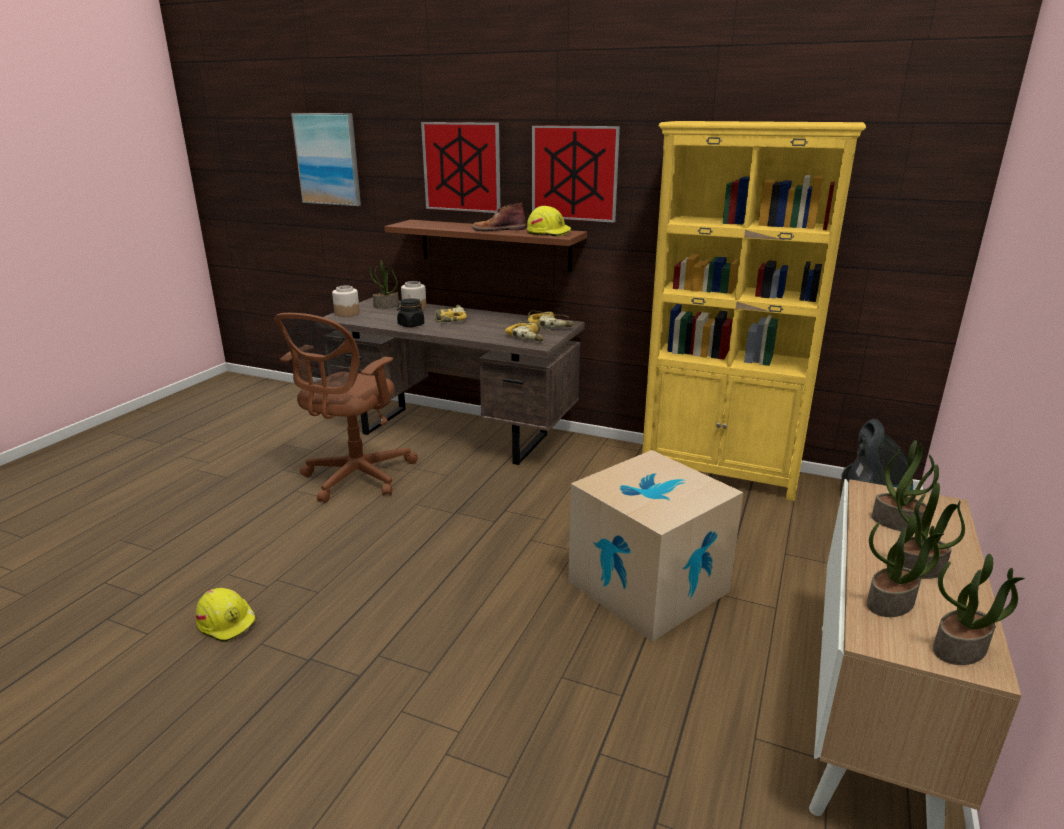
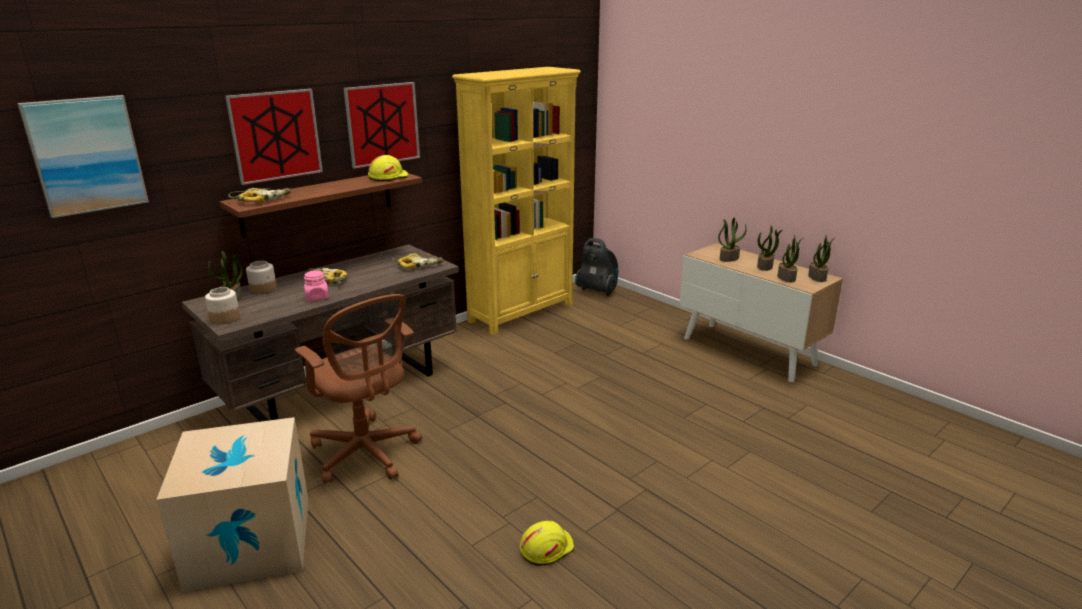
camera: 65 degrees left, 0 degrees up
black jar [397,298,424,327] -> pink jar [304,270,329,301]
brown boot [472,203,527,231] -> none
power drill [527,311,574,328] -> power drill moved to [228,188,291,202]
cardboard box [568,450,743,642] -> cardboard box moved to [156,417,309,592]

